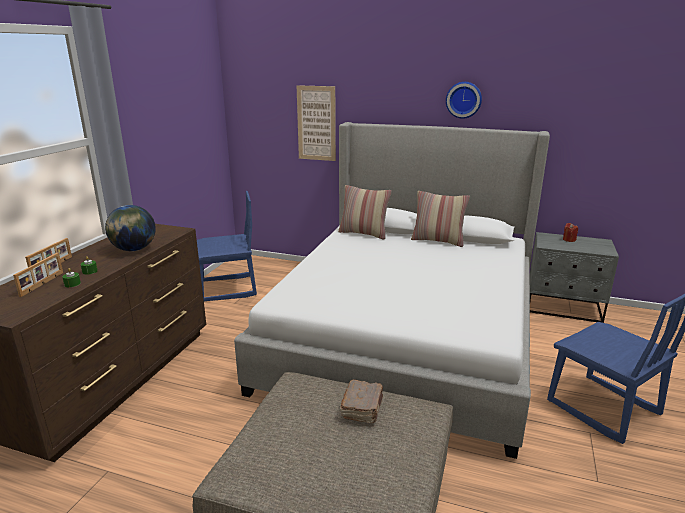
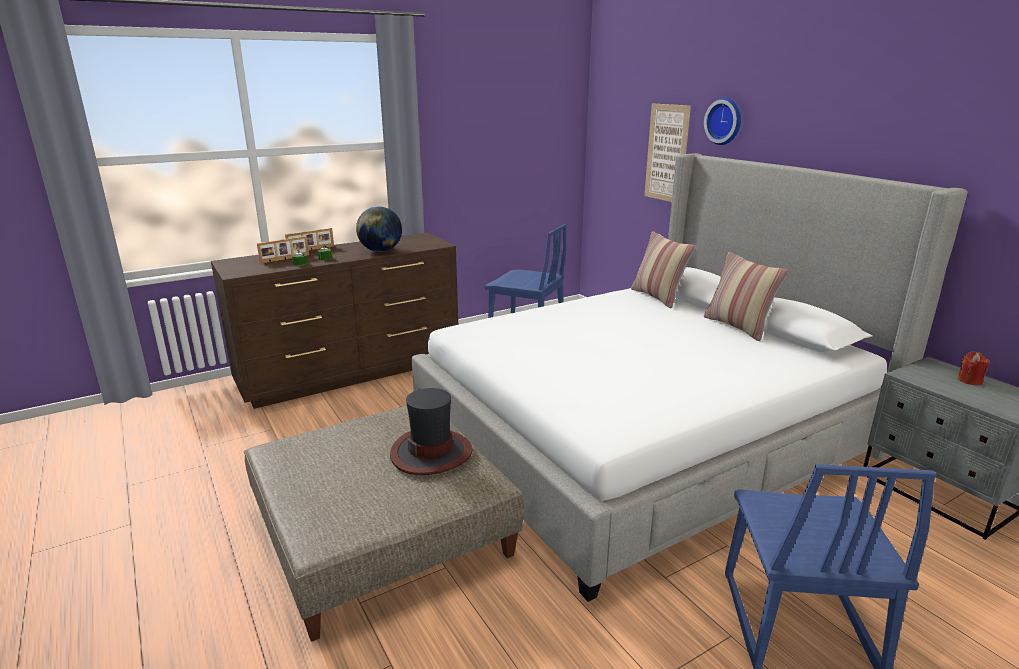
camera: 40 degrees right, 0 degrees up
brown book [340,379,383,423] -> hat [390,388,472,475]
wall clock [446,82,482,119] -> wall clock moved to [704,97,741,145]

